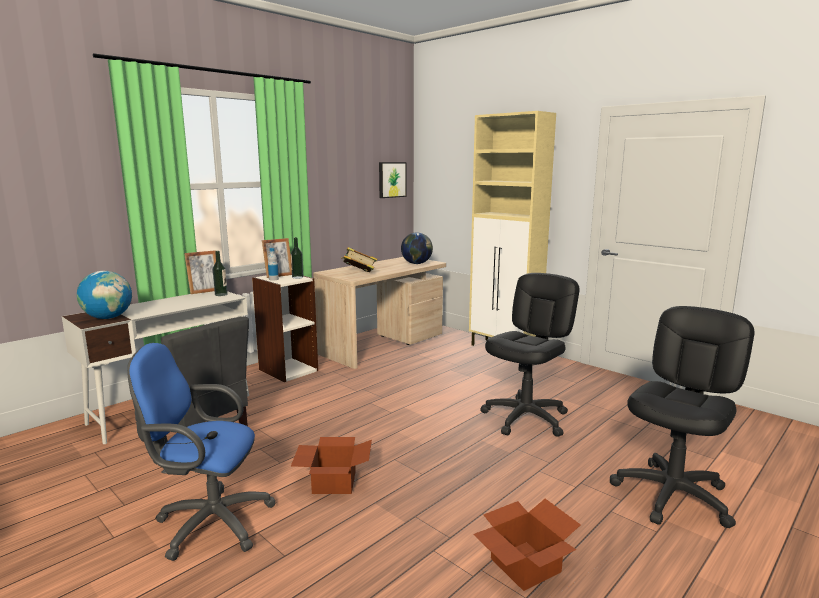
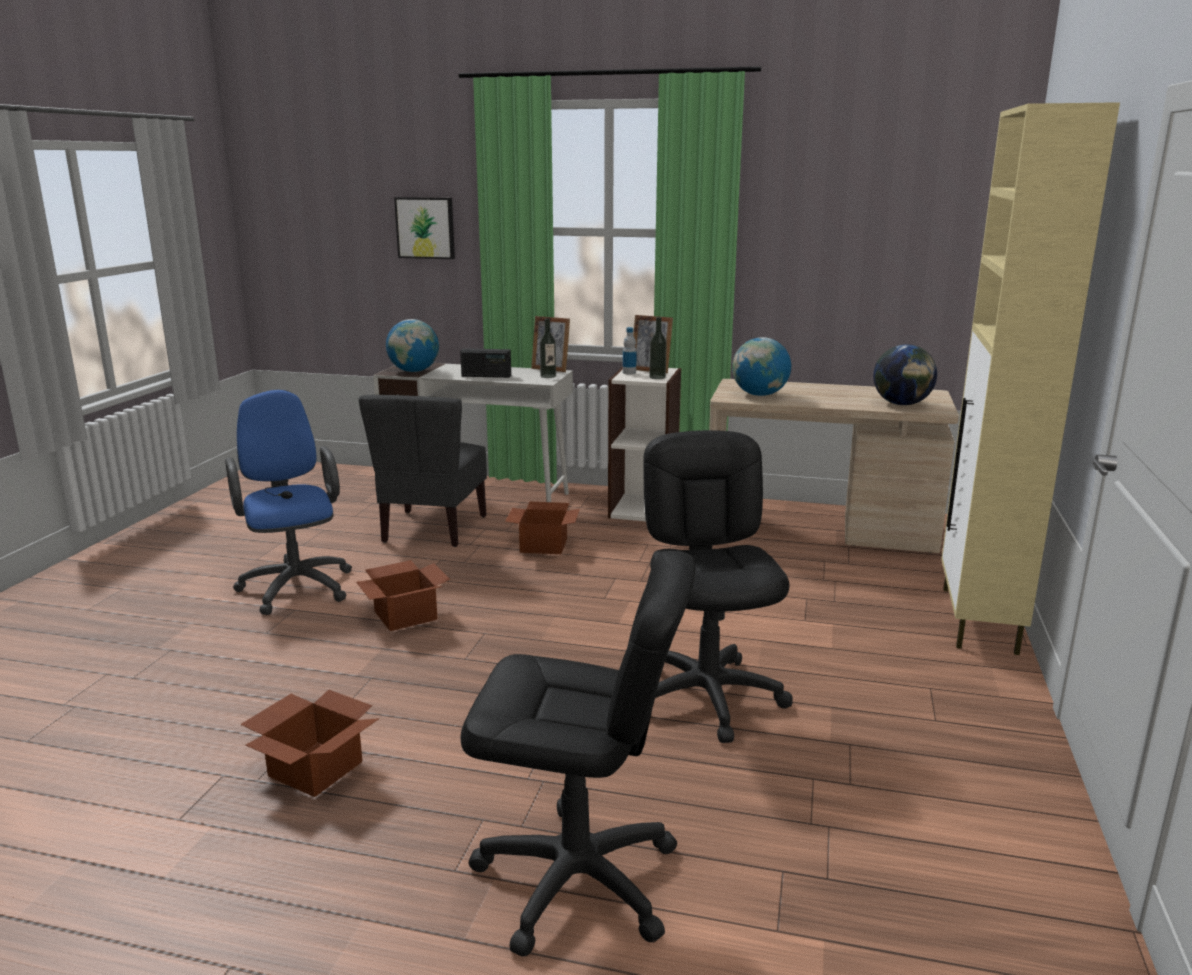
camera: 60 degrees right, 5 degrees up
book [341,247,377,272] -> globe [732,337,791,396]
picture [379,162,406,198] -> picture moved to [394,197,455,259]
black office chair [480,273,579,437] -> black office chair turned 105 degrees counterclockwise [643,430,793,743]
none -> radio [460,348,511,378]
none -> cardboard box [505,502,580,554]

